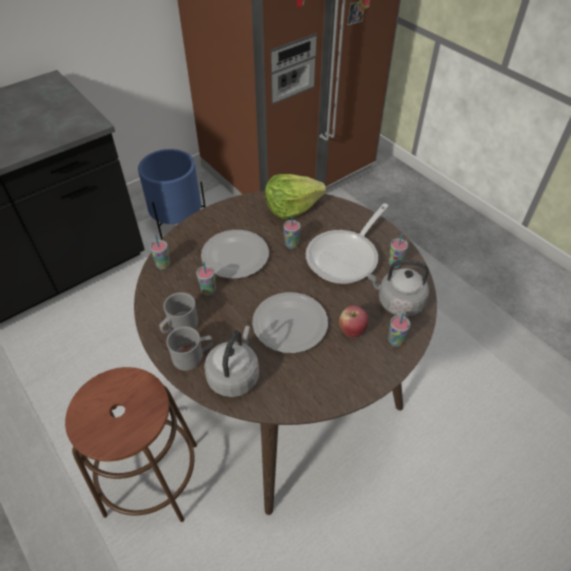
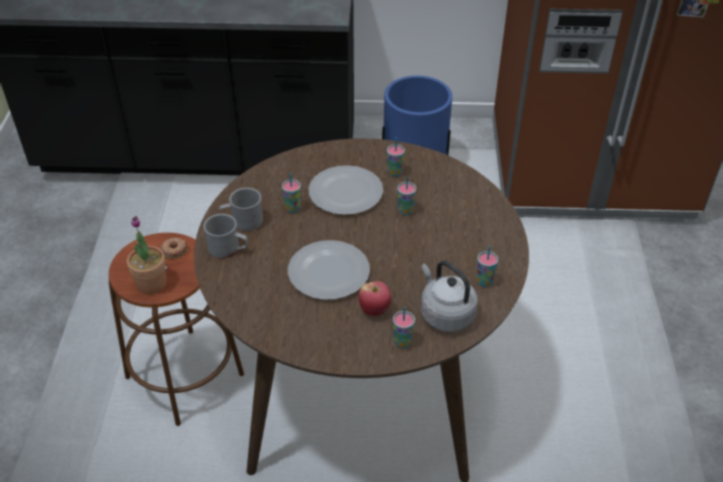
camera: 40 degrees right, 5 degrees down
cup [150,235,170,270] -> cup moved to [387,138,405,177]
grey kettle [204,326,259,397] -> none
lettuce [265,174,326,219] -> none
frying pan [306,203,389,284] -> none
none -> potted plant [127,216,167,294]
none -> donut [160,237,188,259]

